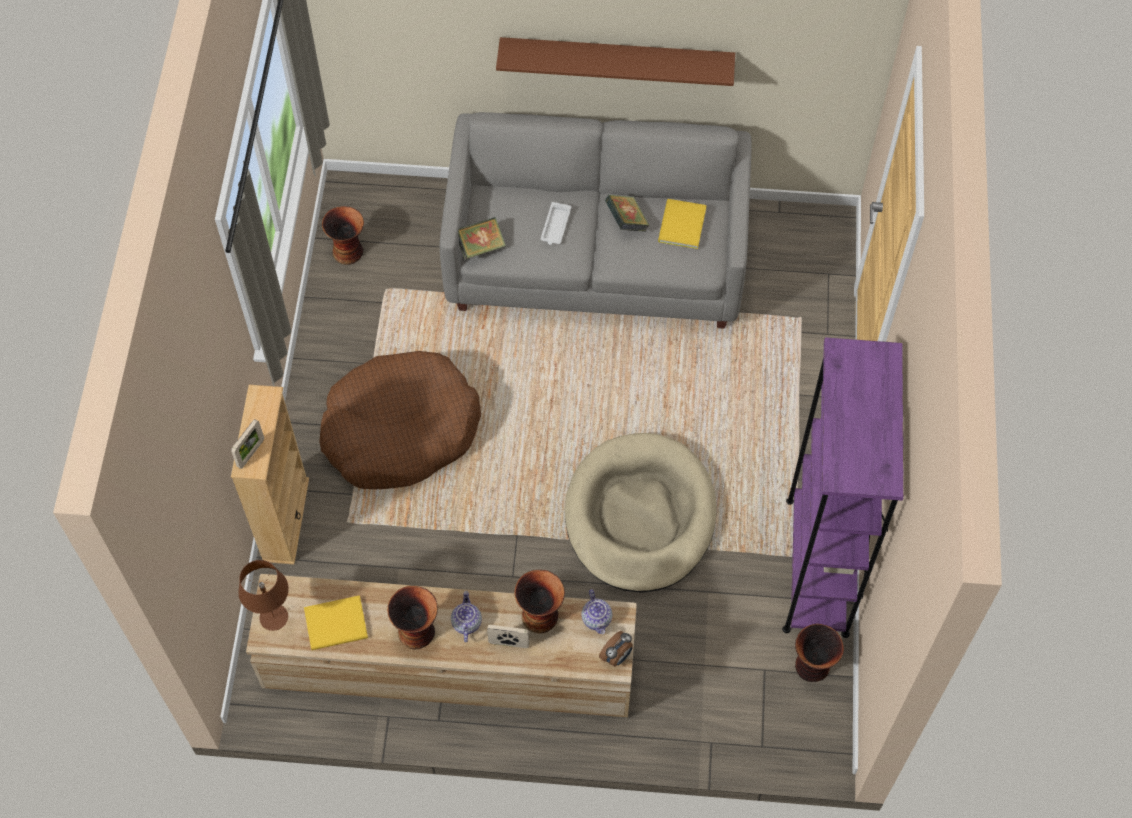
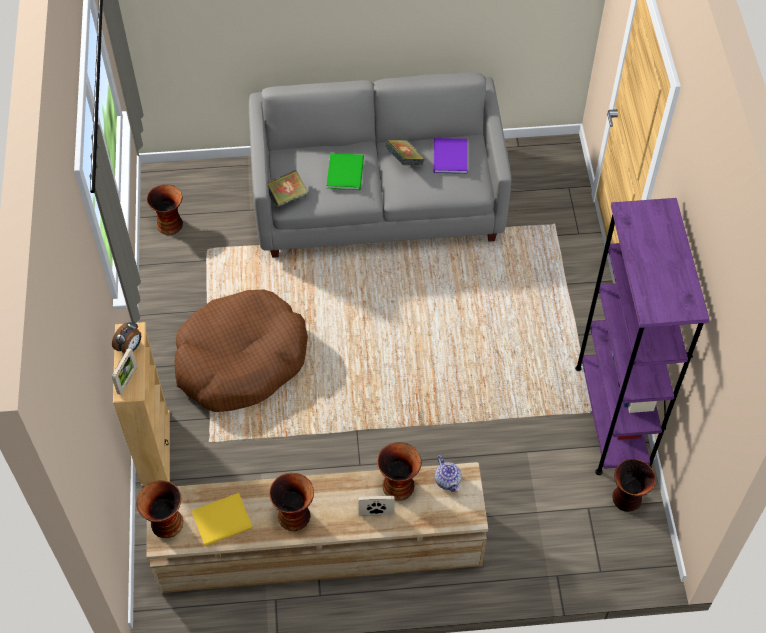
camera: 10 degrees left, 5 degrees down
brown table lamp [238,560,289,631] -> vase [136,480,183,538]
teapot [451,591,482,642] -> none
brown shelf [496,37,735,86] -> none
white tray [541,202,571,245] -> green book [327,153,364,190]
beige dog bed [565,433,717,592] -> none
alarm clock [599,631,633,666] -> alarm clock moved to [112,321,141,353]
yellow book [658,199,707,249] -> purple book [434,138,468,174]

